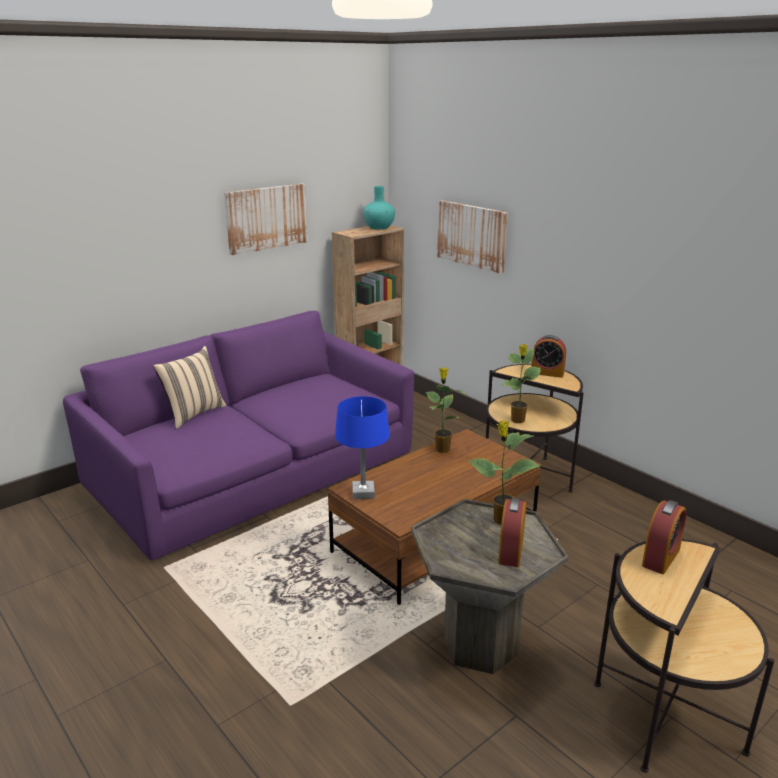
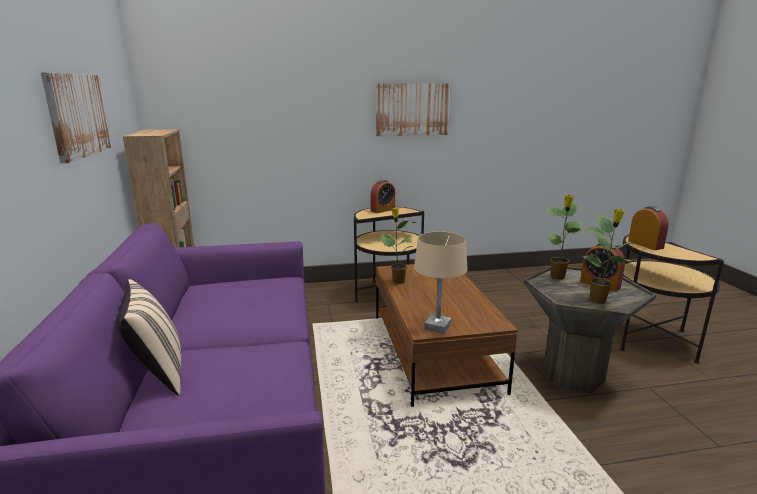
camera: 60 degrees left, 5 degrees down
blue table lamp [335,396,390,499] -> beige table lamp [414,231,467,333]
turquoise vase [363,186,395,229] -> none
picture [437,200,508,274] -> picture moved to [376,83,451,136]
potted plant [503,344,540,423] -> potted plant moved to [583,209,636,304]

